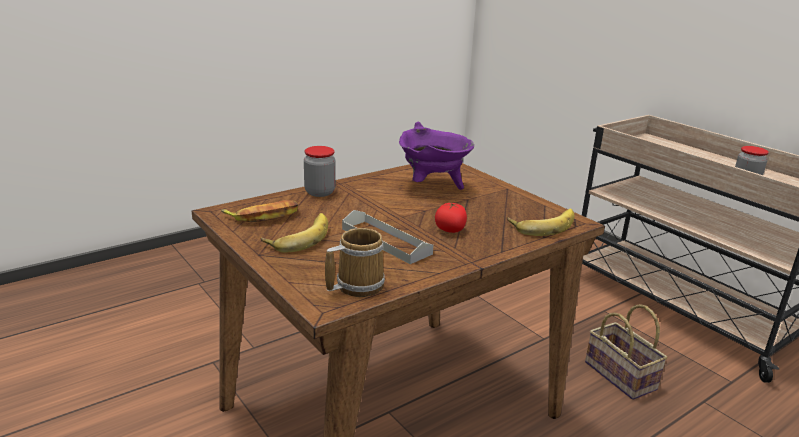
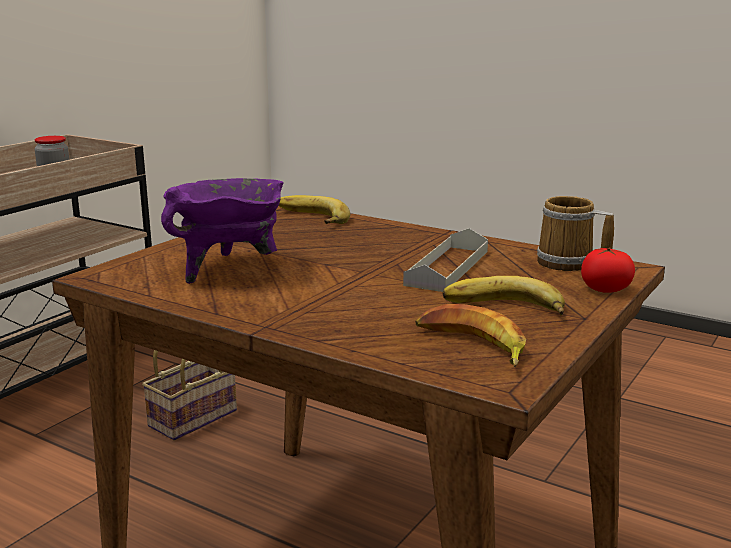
camera: 110 degrees left, 5 degrees down
jar [304,146,336,197] -> none
tomato [435,202,467,233] -> tomato moved to [581,248,635,293]

